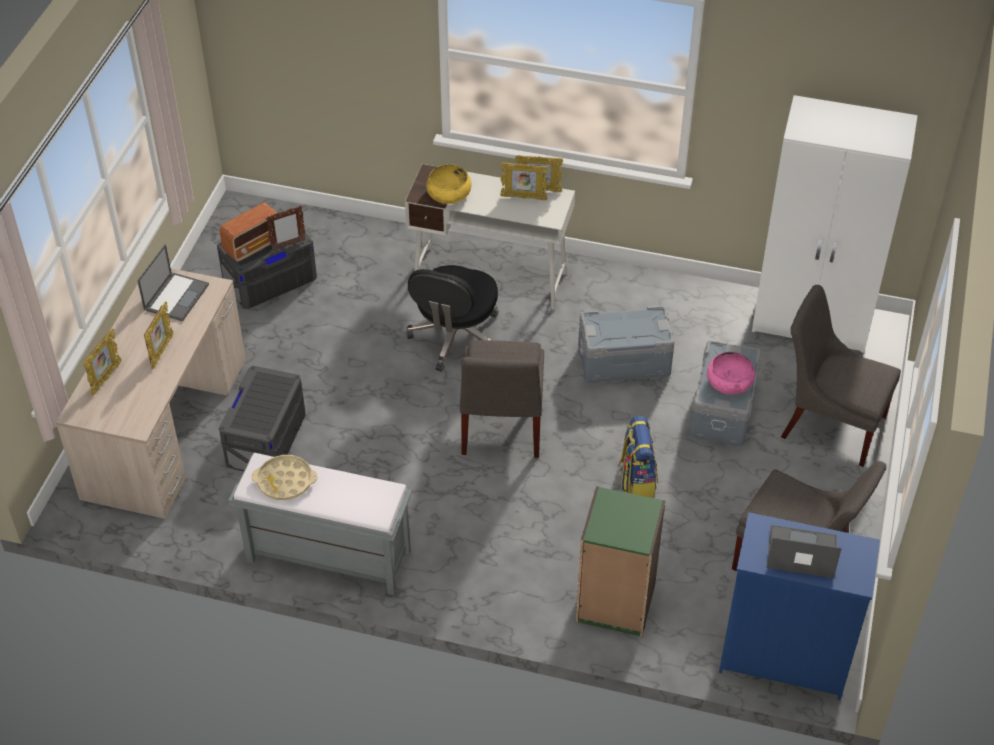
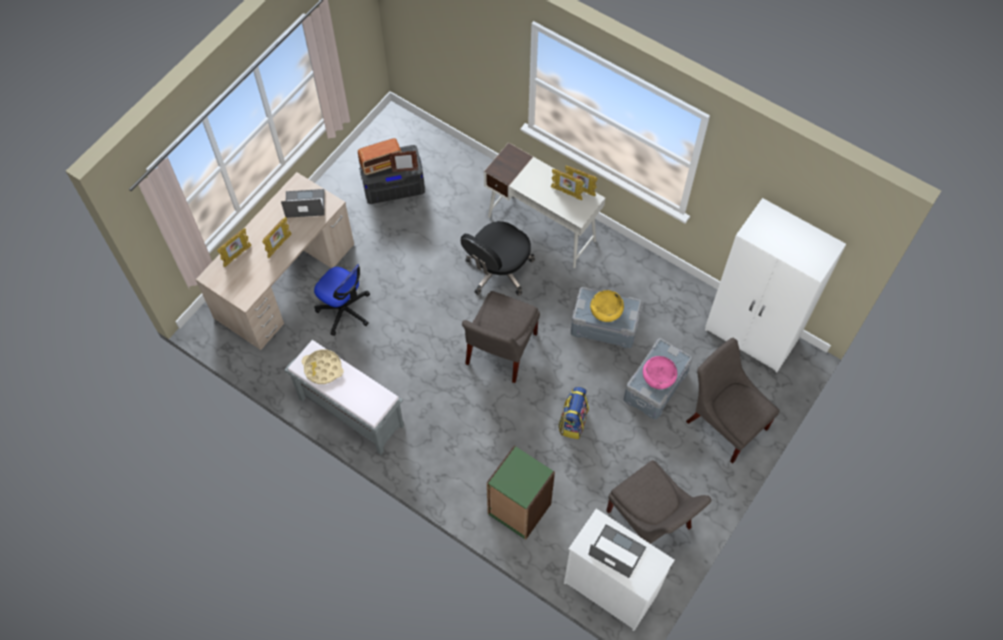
camera: 20 degrees right, 15 degrees up
laptop [137,244,209,321] -> laptop turned 135 degrees counterclockwise [281,189,325,218]
grey storage box [219,366,306,471] -> office chair [314,264,370,336]
yellow bowl [426,164,471,204] -> yellow bowl moved to [590,290,624,322]
blue dresser [719,512,880,700] -> white dresser [564,509,675,631]

